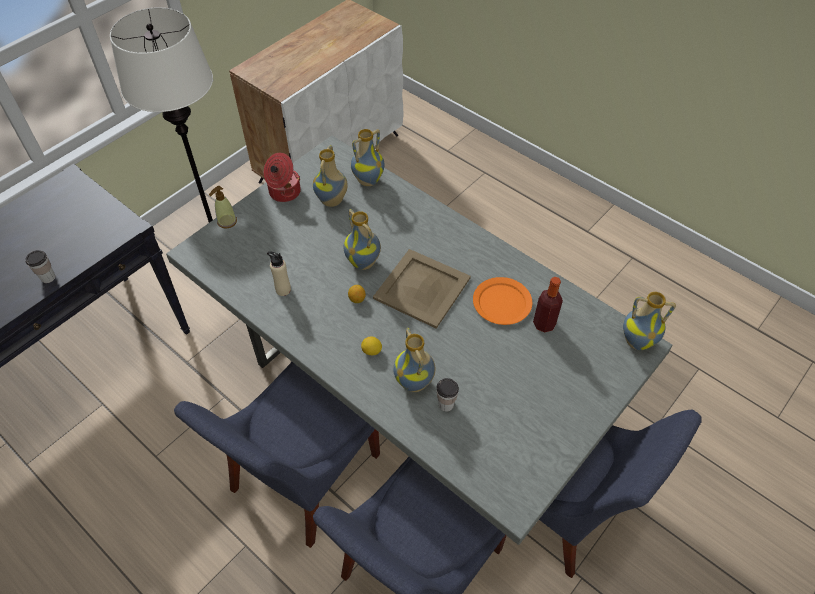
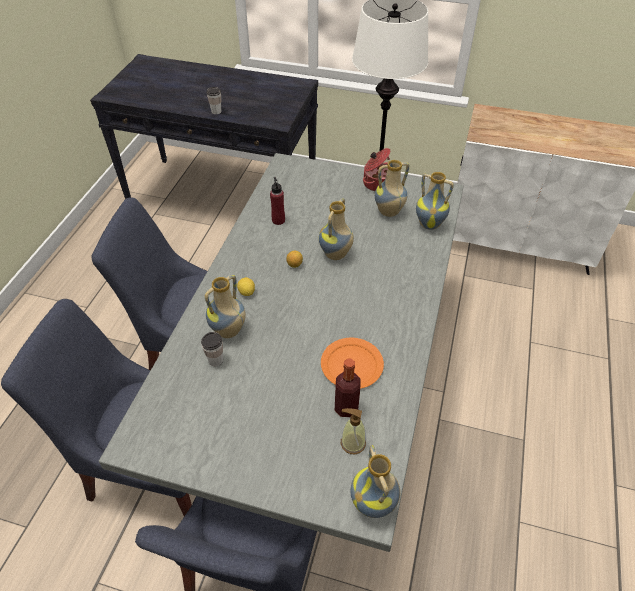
camera: 65 degrees right, 5 degrees down
soap dispenser [209,186,237,229] -> soap dispenser moved to [341,408,366,454]
beige bottle [267,251,291,296] -> red bottle [270,177,285,225]
beige tray [373,249,471,329] -> none

